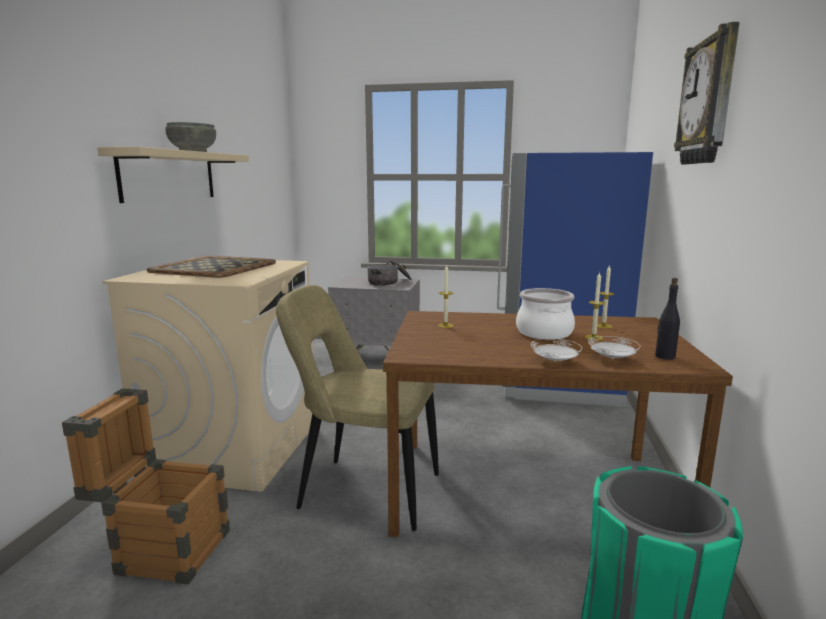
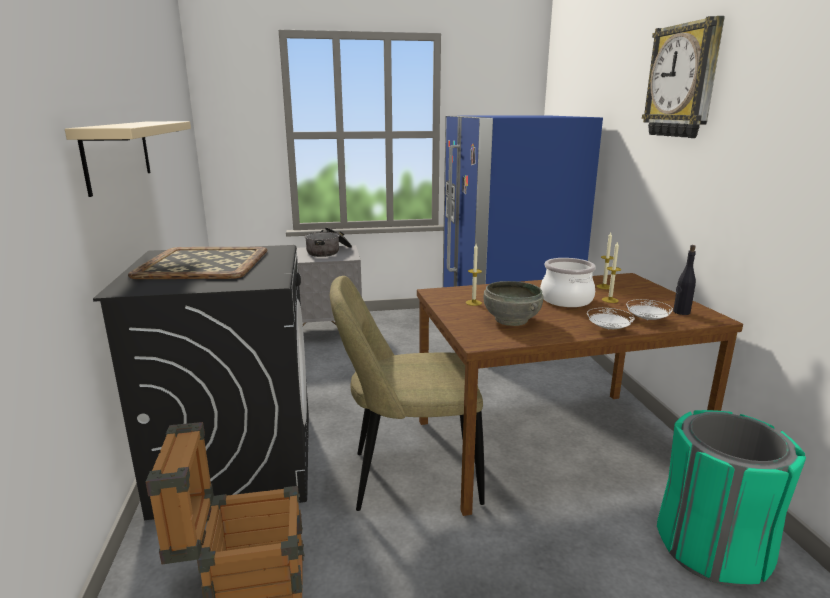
camera: 20 degrees left, 5 degrees up
beige washing machine [102,258,313,492] -> black washing machine [93,245,309,520]
grey bowl [165,122,216,152] -> grey bowl moved to [484,281,543,326]

